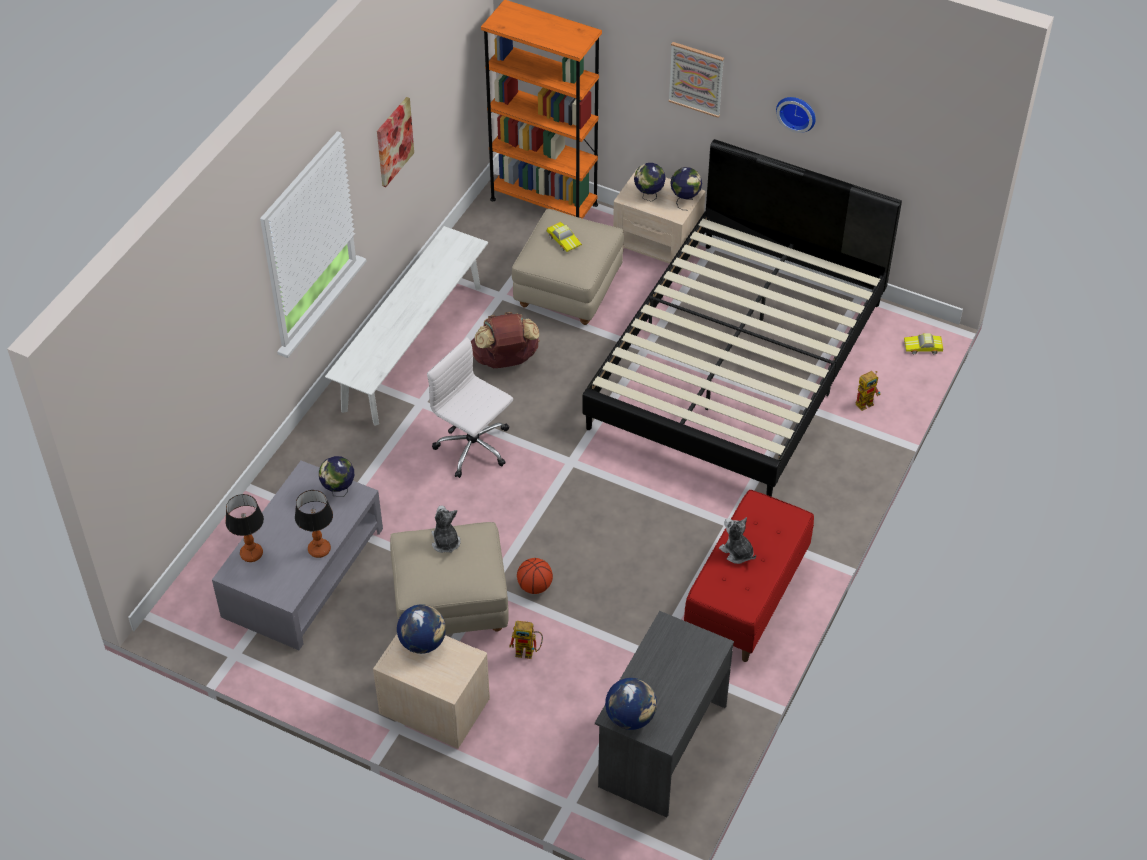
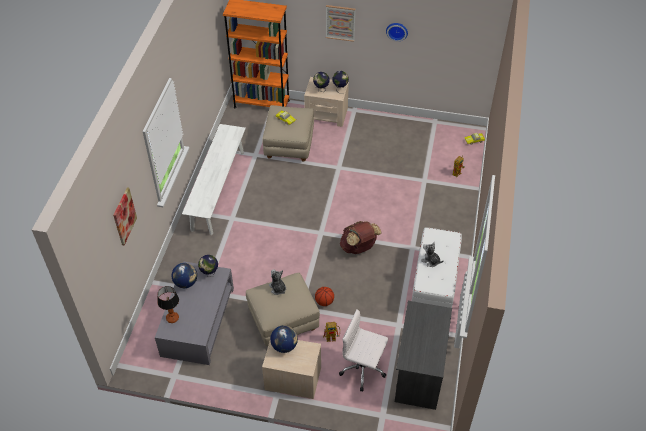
camera: 15 degrees left, 0 degrees up
table lamp [295,490,333,558] -> none
picture [377,97,414,187] -> picture moved to [113,188,137,245]
white office chair [427,338,513,478] -> white office chair moved to [339,309,388,391]
brown backpack [471,312,540,368] -> brown backpack moved to [340,221,382,254]
black bed [582,139,902,497] -> none
globe [605,678,657,730] -> globe moved to [171,263,197,288]
red bench [684,490,814,662] -> white bench [412,227,462,308]

